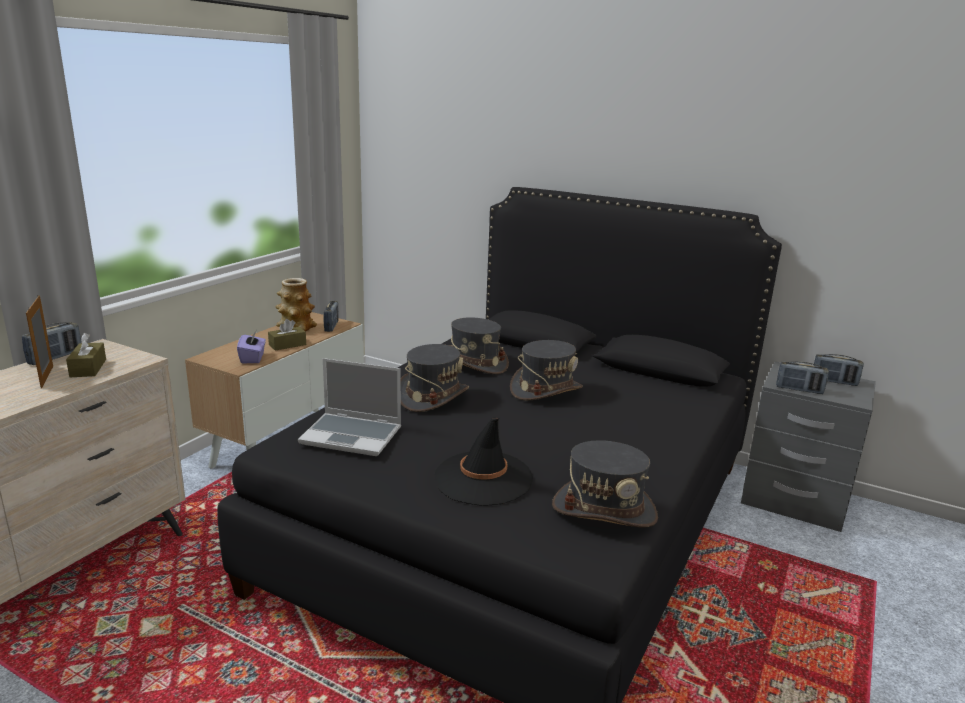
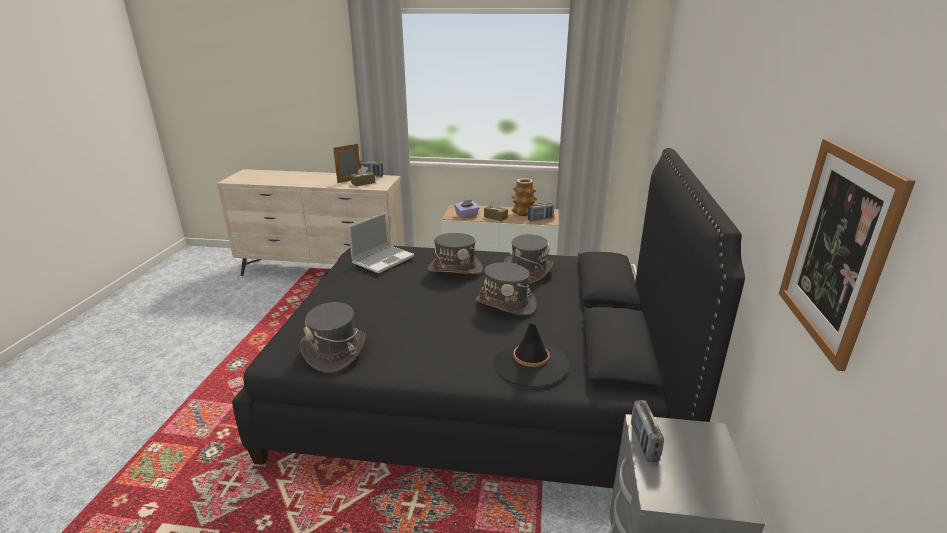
camera: 70 degrees right, 5 degrees up
laptop [298,358,401,456] -> laptop turned 135 degrees counterclockwise [348,212,414,273]
black hat [434,417,533,506] -> black hat moved to [494,322,569,387]
radio [813,354,864,386] -> none
none -> picture [779,138,915,371]

